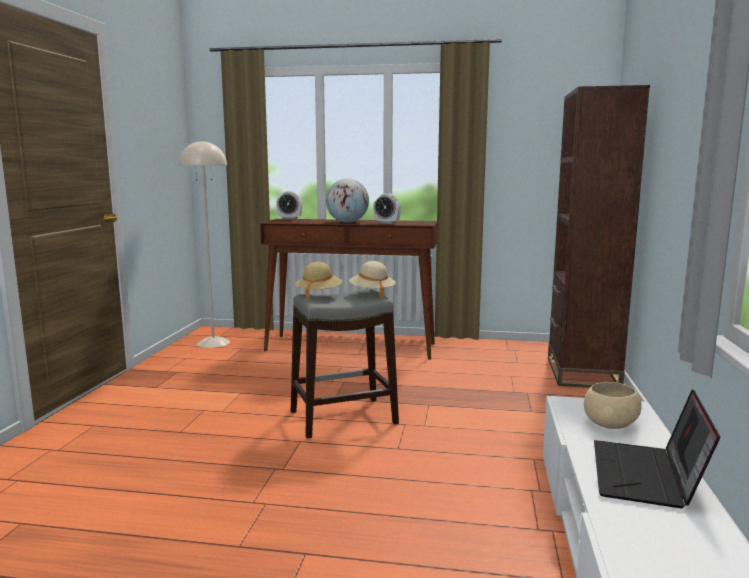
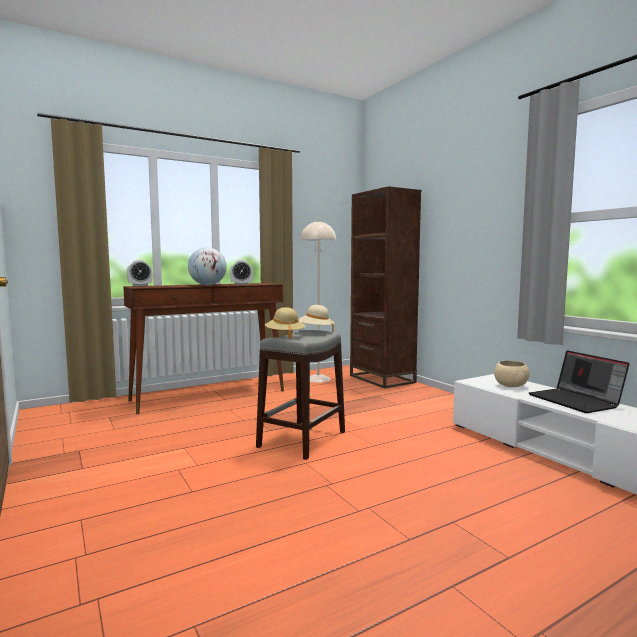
camera: 40 degrees left, 5 degrees down
beige floor lamp [179,140,230,348] -> beige floor lamp moved to [300,221,336,383]

